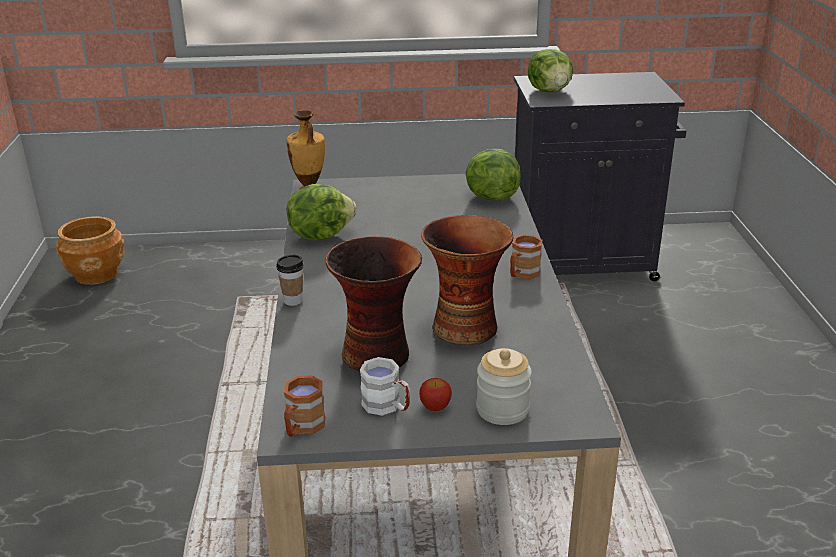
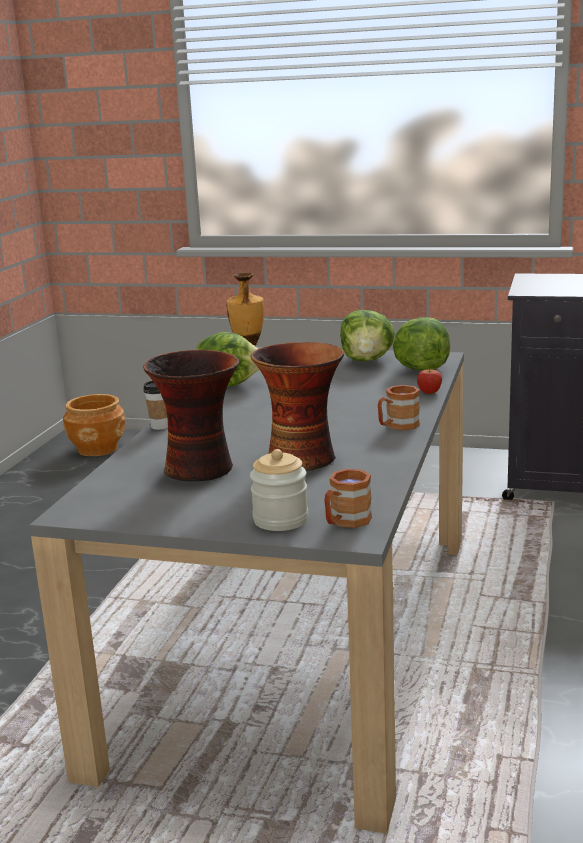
camera: 20 degrees right, 10 degrees down
brown mug [284,375,325,437] -> brown mug moved to [324,469,372,528]
white mug [360,357,410,416] -> none
apple [419,378,452,411] -> apple moved to [417,369,442,394]
lettuce [528,49,573,92] -> lettuce moved to [340,310,395,361]

